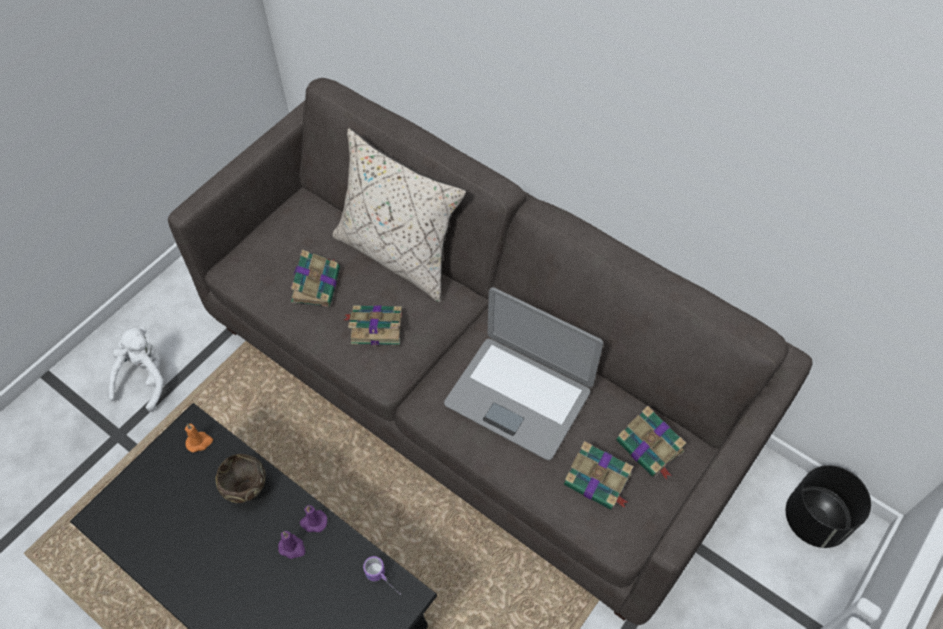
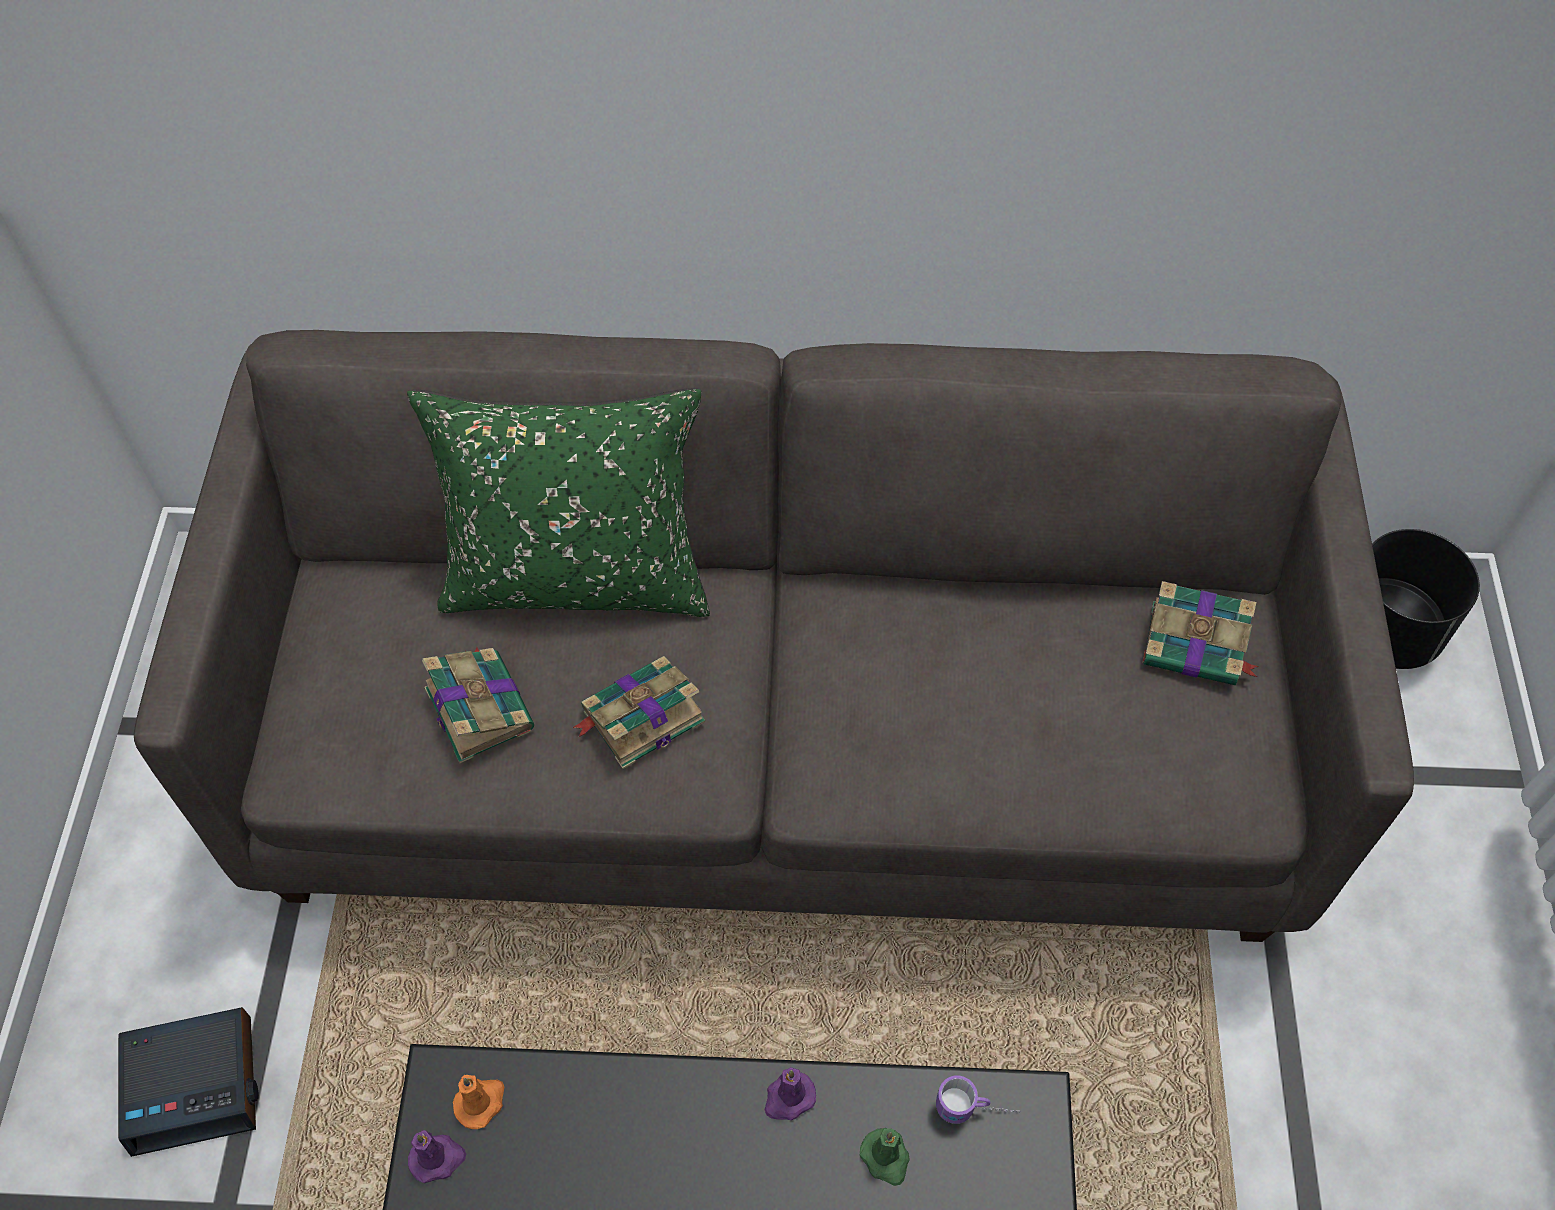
camera: 35 degrees left, 0 degrees up
white plush toy [108,326,164,412] -> alarm clock [118,1007,258,1157]
brown bowl [215,454,266,503] -> none
purple candle [278,531,305,559] -> purple candle moved to [408,1130,466,1183]
beige pillow [332,128,466,302] -> green pillow [407,388,710,617]
laptop [444,287,603,460] -> none
book [564,441,634,510] -> none
none -> green candle [860,1128,910,1186]

